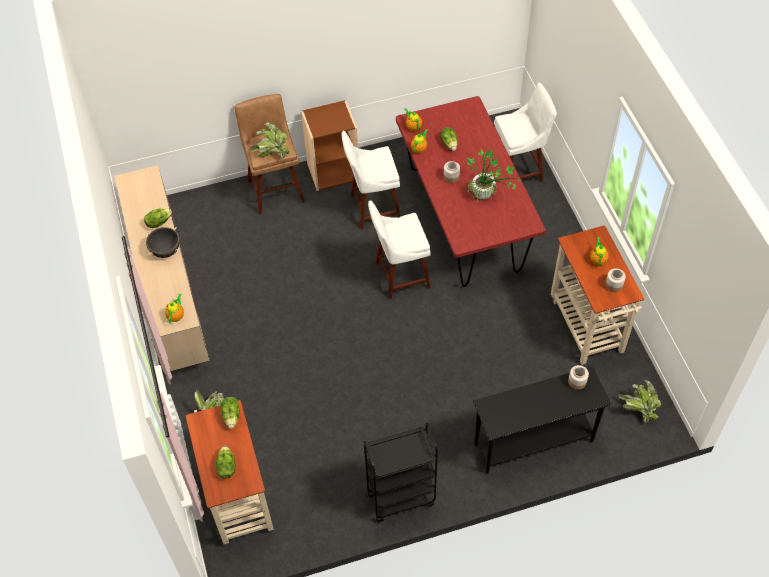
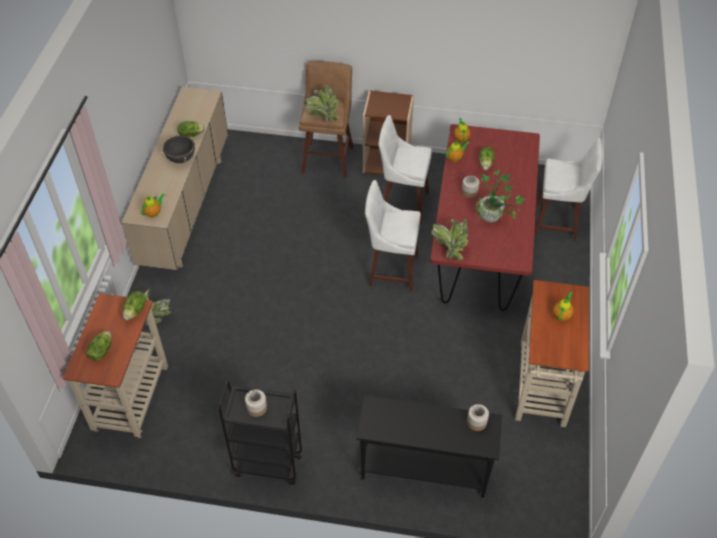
camera: 25 degrees right, 5 degrees down
jar [605,268,626,292] -> jar moved to [245,389,267,417]
potted plant [618,380,661,423] -> potted plant moved to [432,219,468,260]

